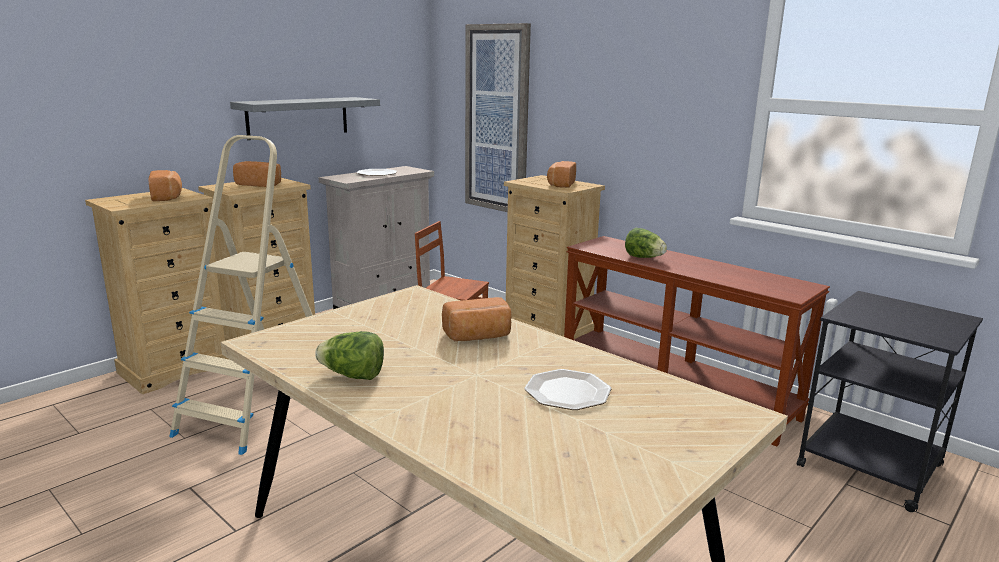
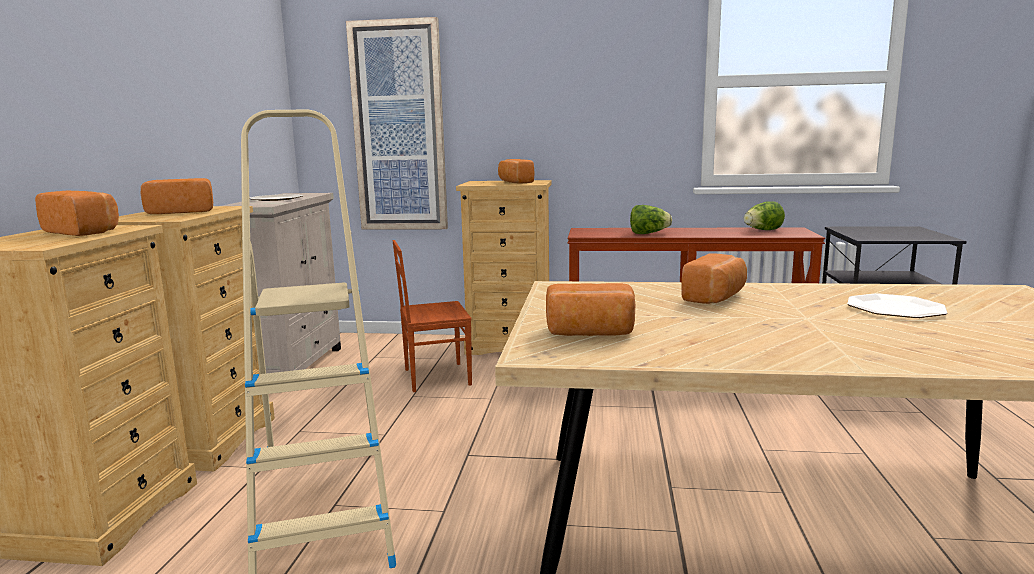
camera: 35 degrees left, 5 degrees down
grey shelf [230,97,380,140] -> none
lettuce [315,331,384,380] -> lettuce moved to [744,201,785,230]
none -> bread [546,283,635,336]

